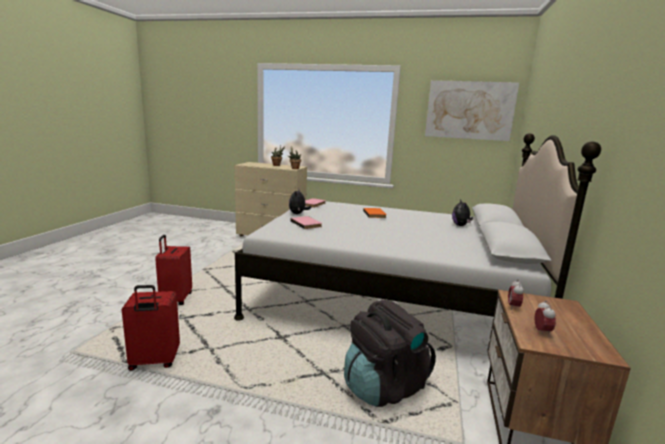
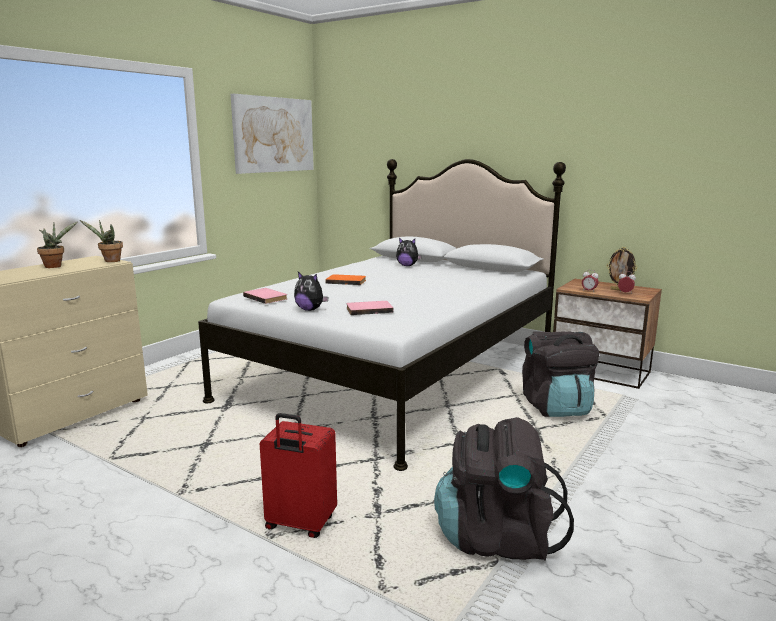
camera: 70 degrees left, 0 degrees up
red suitcase [122,285,180,371] -> black backpack [434,417,574,561]
none -> picture frame [607,247,637,291]

